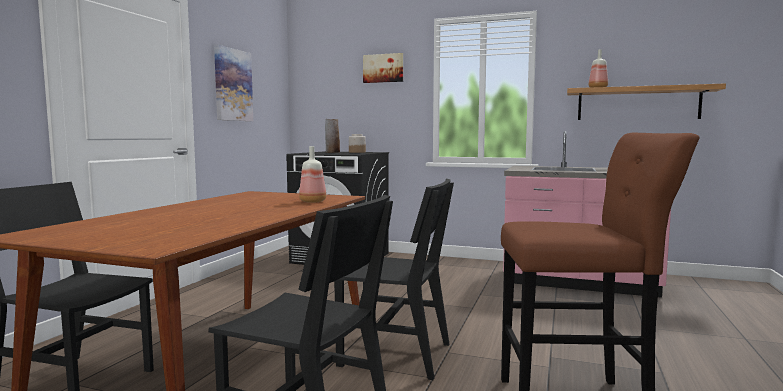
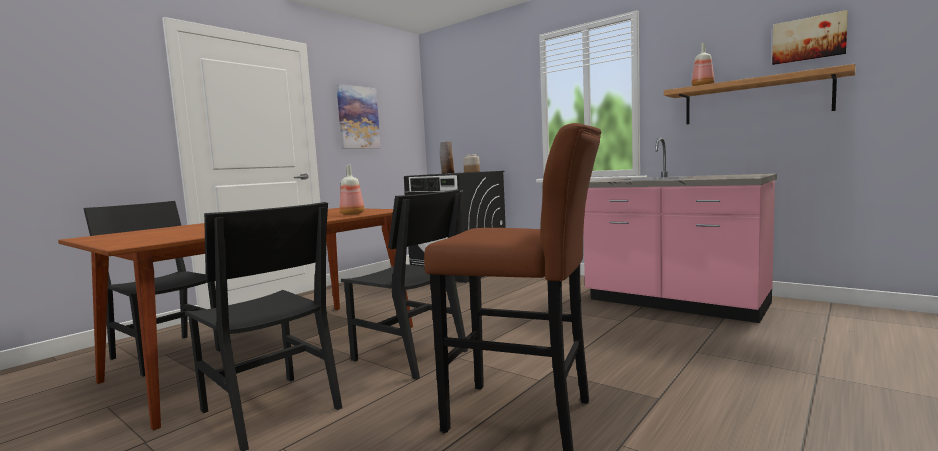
camera: 20 degrees right, 0 degrees up
picture [363,53,403,83] -> picture moved to [772,10,848,65]

